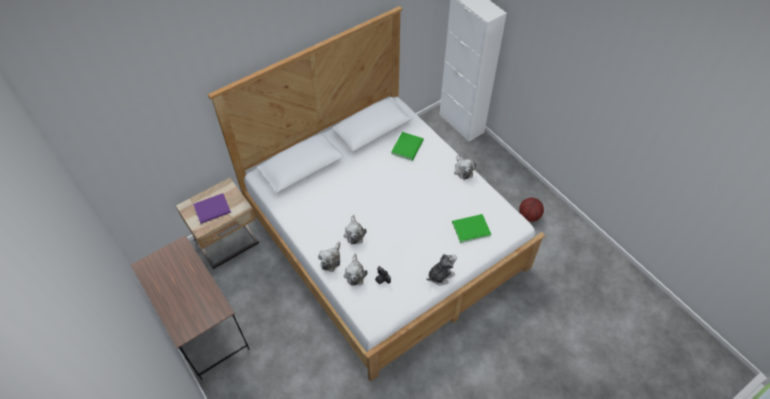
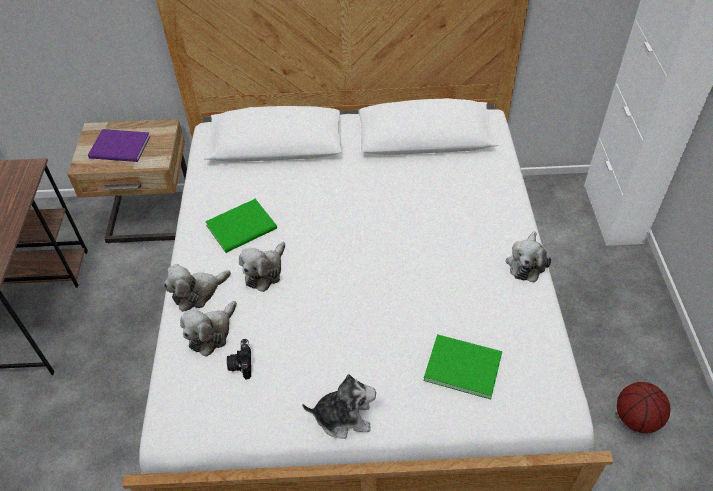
camera: 35 degrees right, 5 degrees down
green book [391,132,424,161] -> green book moved to [205,199,277,253]

